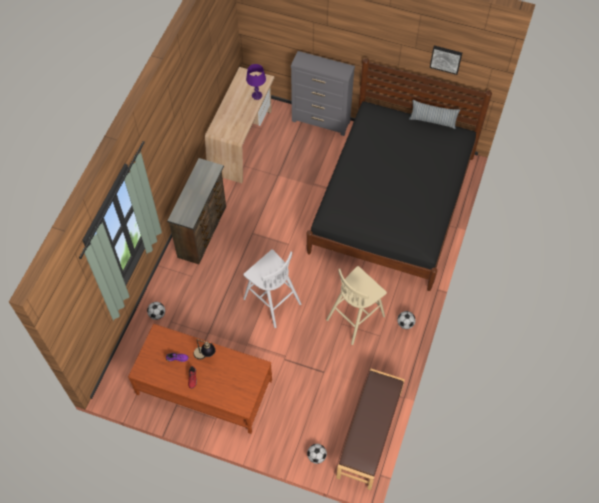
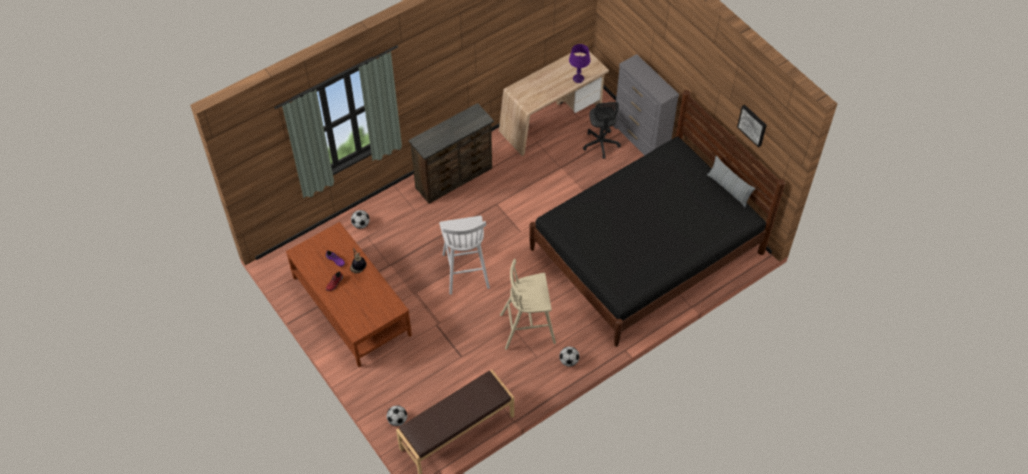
camera: 35 degrees right, 5 degrees down
none -> grey office chair [583,102,621,159]

